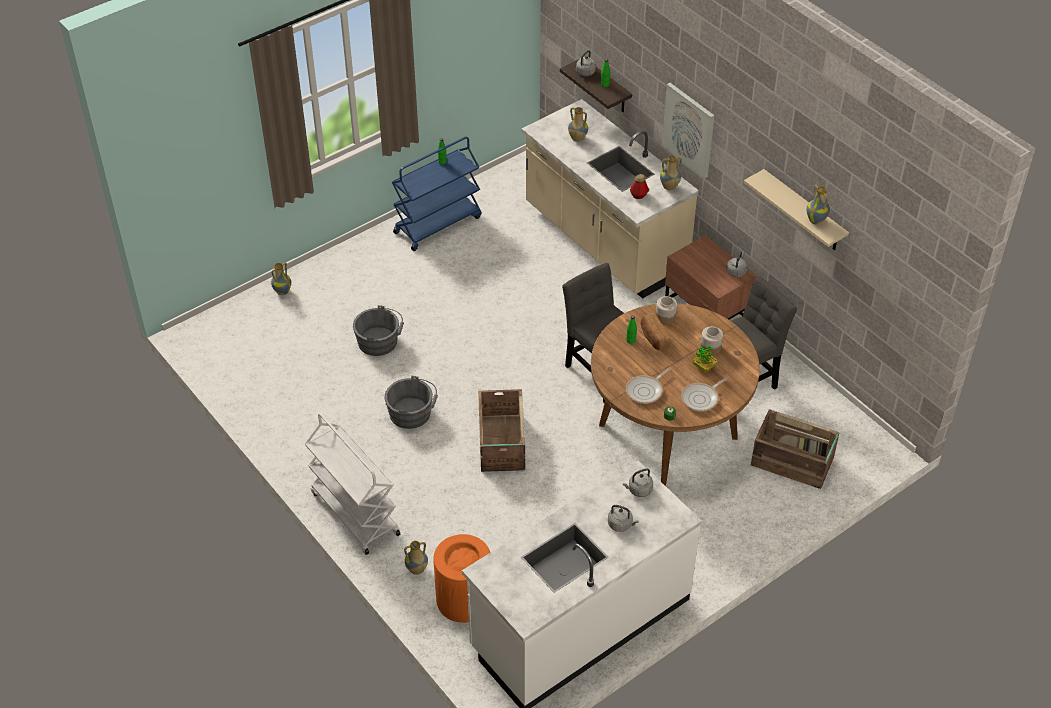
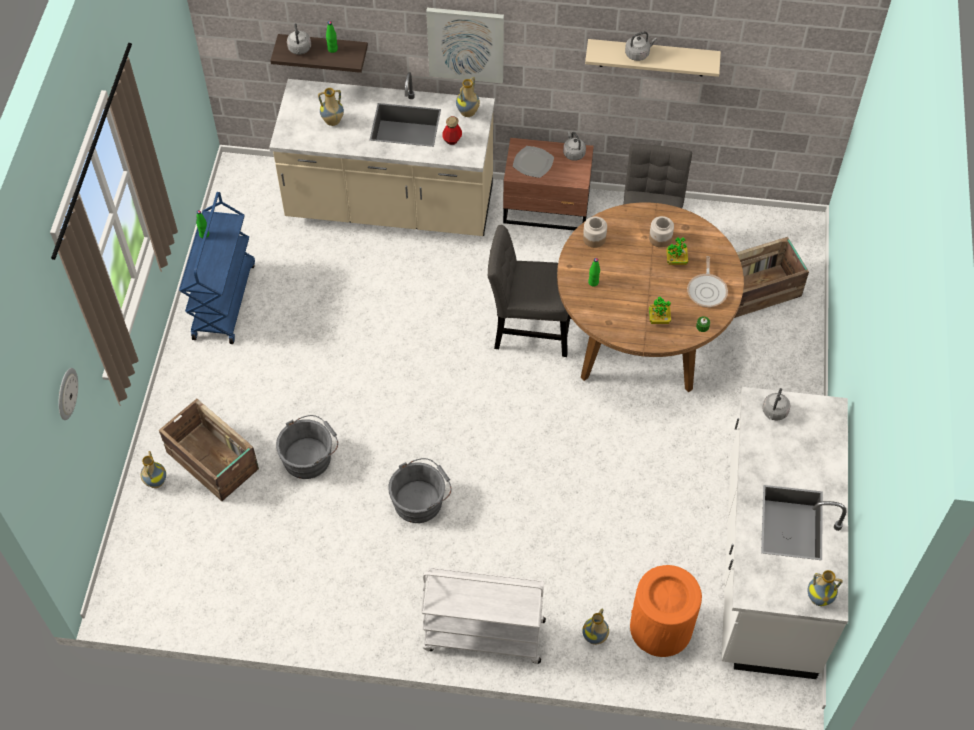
camera: 45 degrees left, 10 degrees up
crate [478,389,525,472] -> crate moved to [159,399,259,501]
grey kettle [608,505,639,532] -> grey kettle moved to [625,32,657,61]
frying pan [626,368,670,404] -> potted plant [649,297,671,324]
bread [641,313,670,350] -> none
vase [807,185,830,225] -> vase moved to [808,570,843,606]
none -> wall clock [58,368,78,420]
none -> plate [513,146,554,178]

